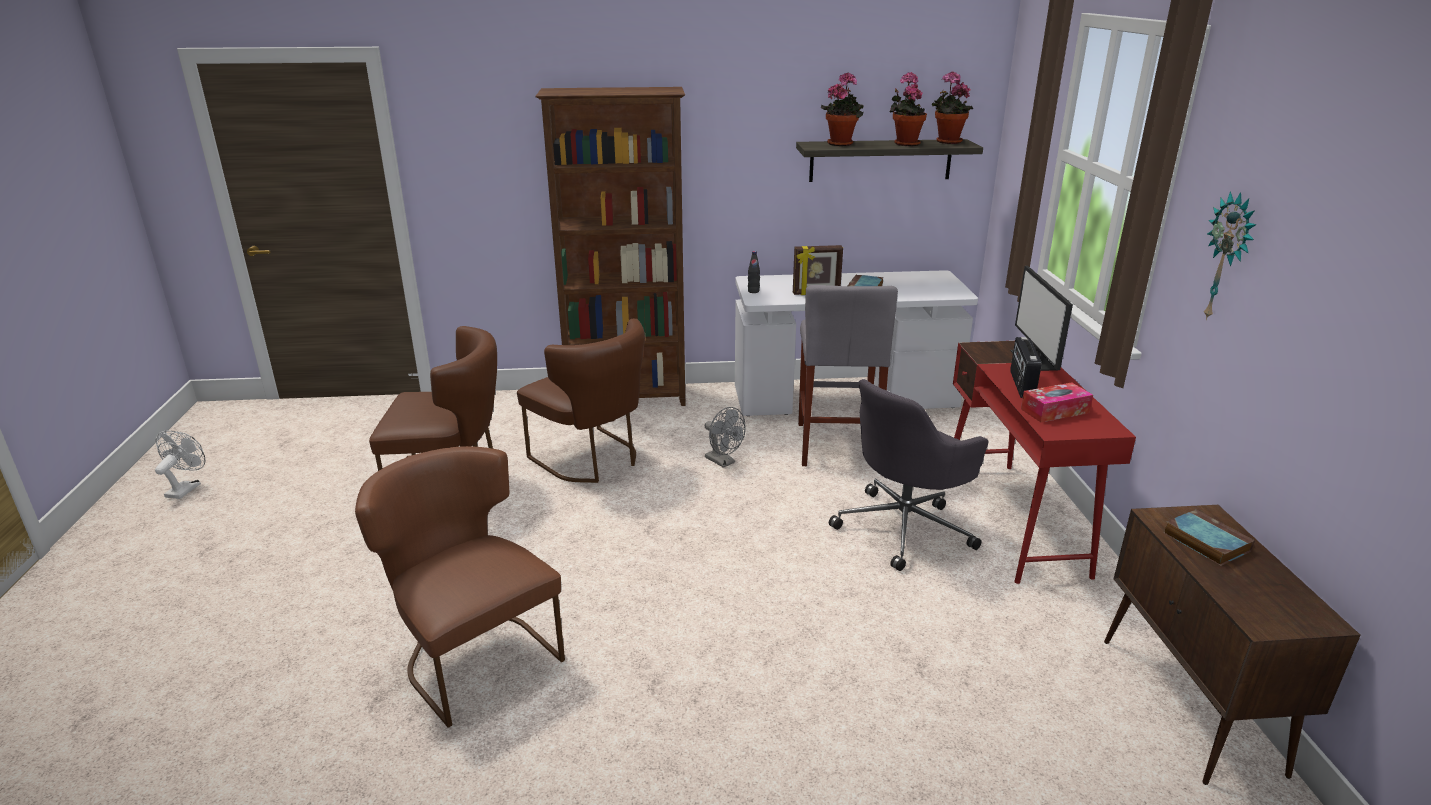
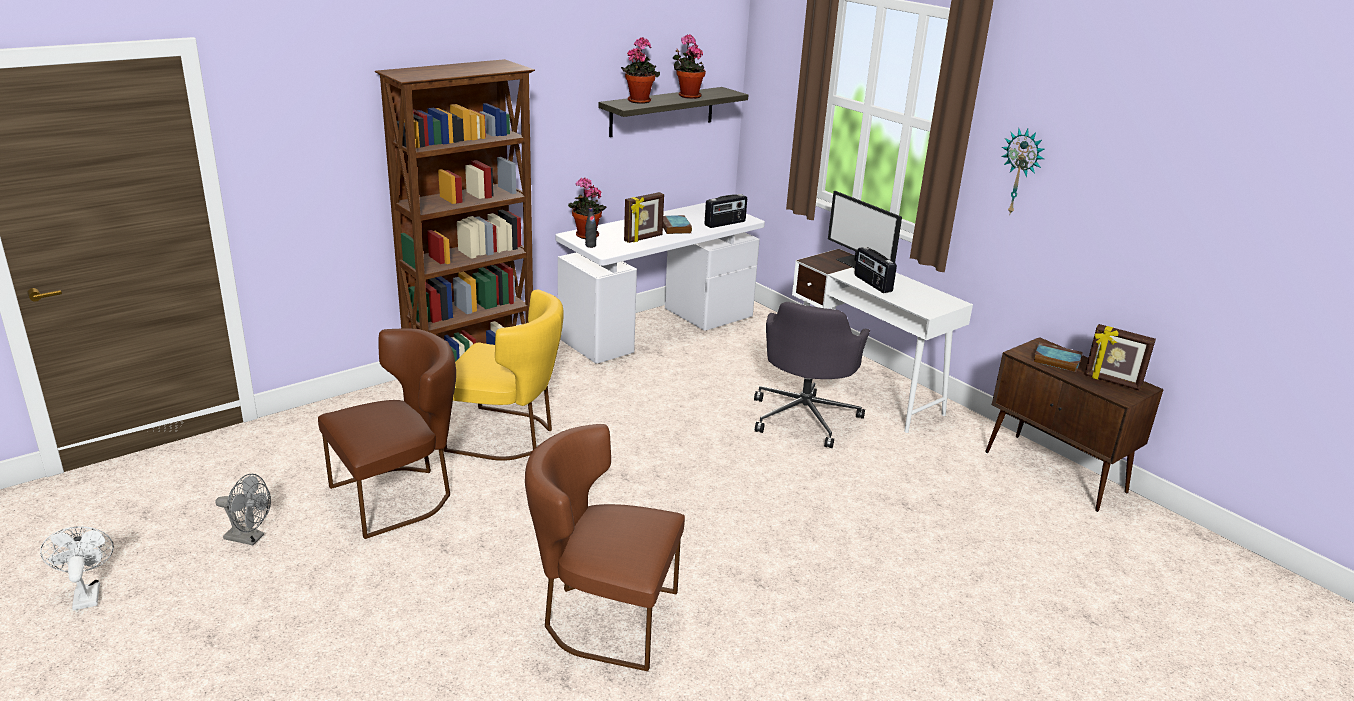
camera: 35 degrees left, 0 degrees up
brown chair [517,319,645,483] -> yellow chair [443,290,564,461]
grey fan [705,407,745,468] -> grey fan moved to [215,474,271,545]
grey stool [798,285,898,466] -> none
potted plant [932,71,973,144] -> potted plant moved to [568,177,607,239]
red desk [953,341,1136,584] -> white desk [792,249,973,433]
tissue box [1021,383,1093,422] -> none
none -> radio [705,194,747,228]
none -> picture frame [1084,324,1156,391]

